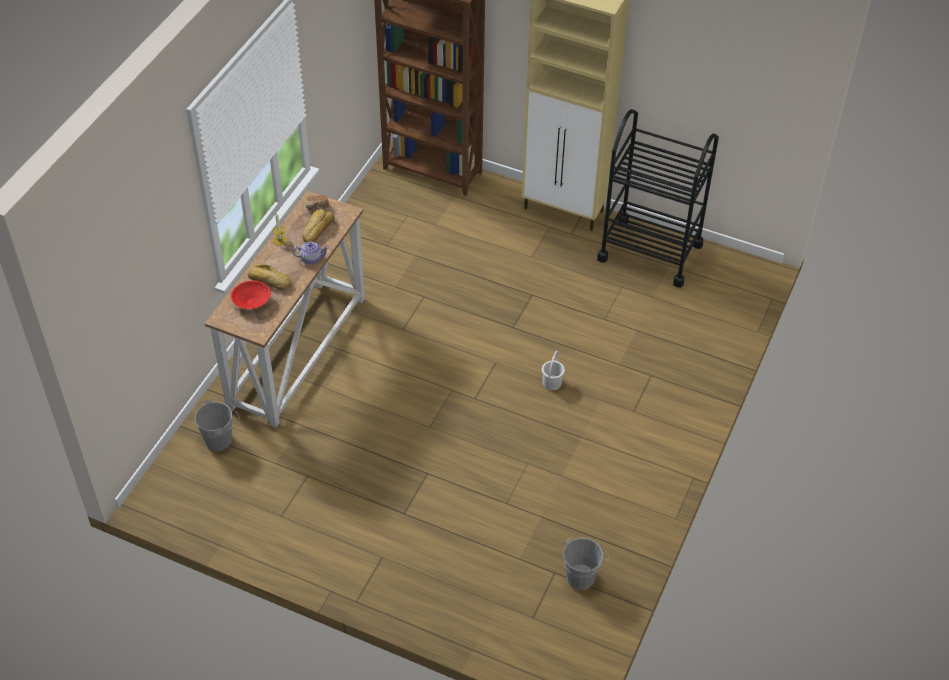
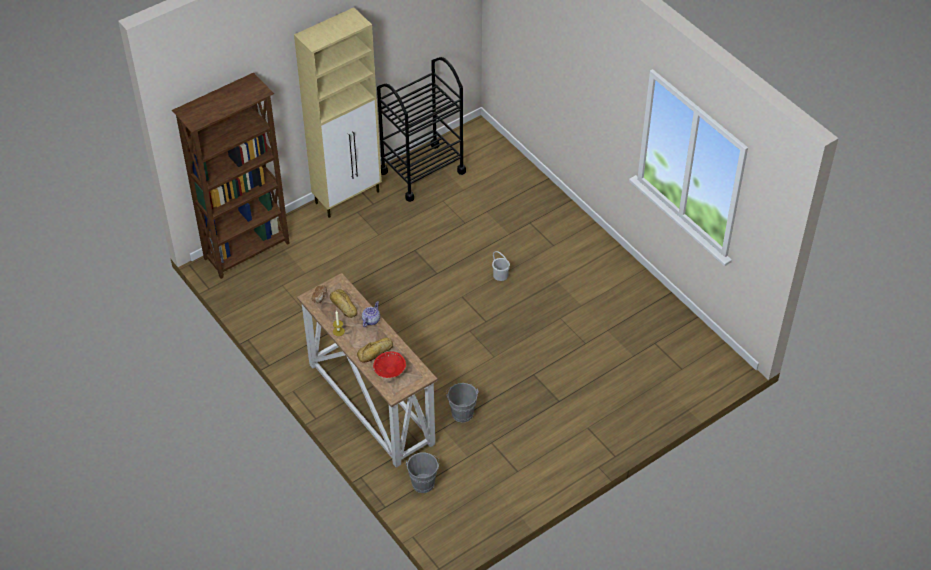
camera: 60 degrees left, 0 degrees up
grey bucket [563,538,609,590] -> grey bucket moved to [446,383,479,423]

